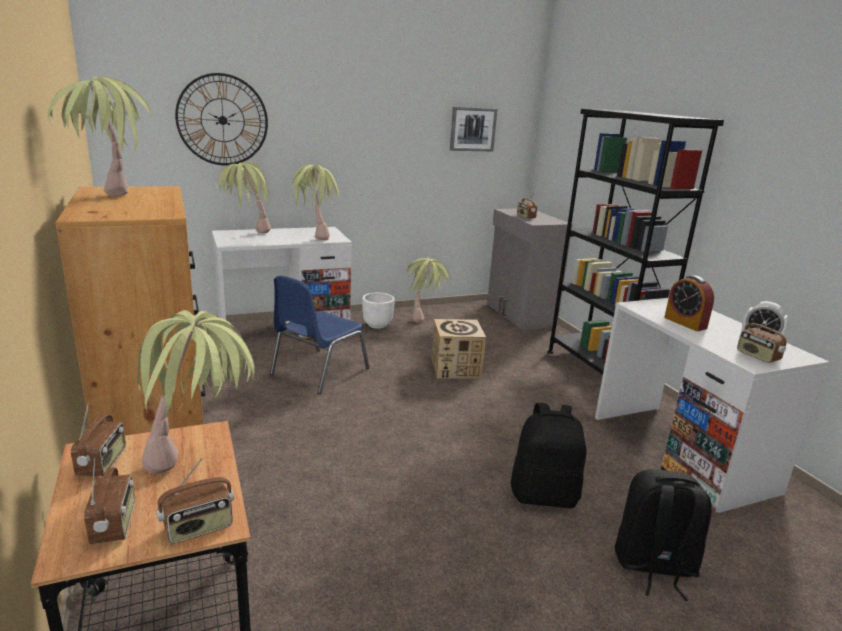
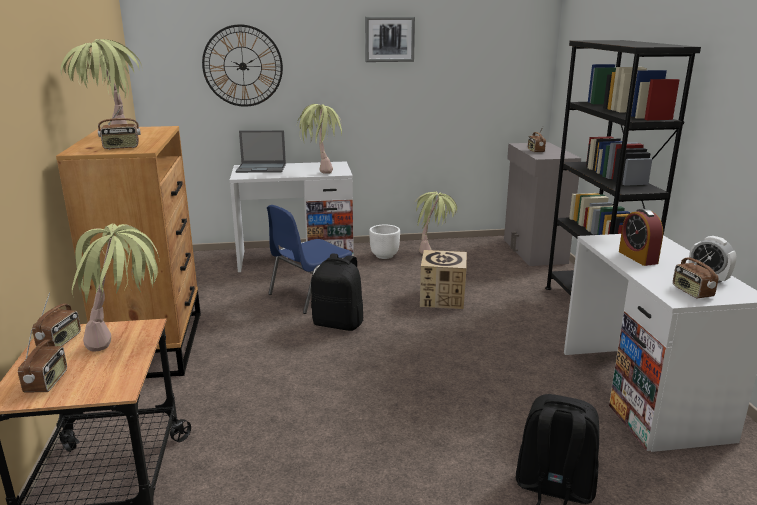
camera: 15 degrees right, 0 degrees up
radio [156,458,234,544] -> radio moved to [98,106,141,149]
potted plant [216,161,271,233] -> laptop [236,130,286,173]
picture [450,107,497,151] -> picture moved to [365,17,415,62]
black backpack [511,403,587,508] -> black backpack moved to [311,253,363,331]

